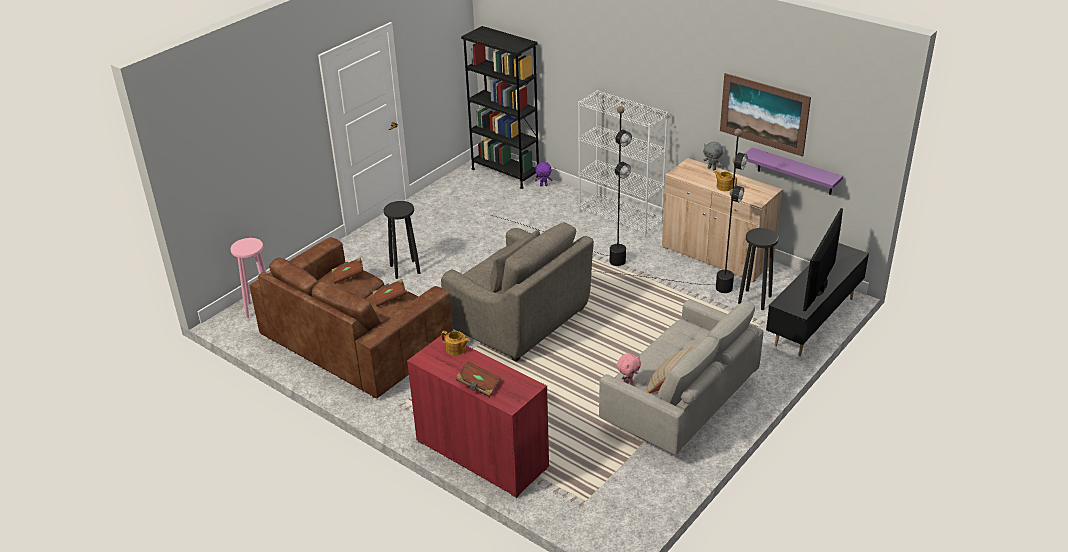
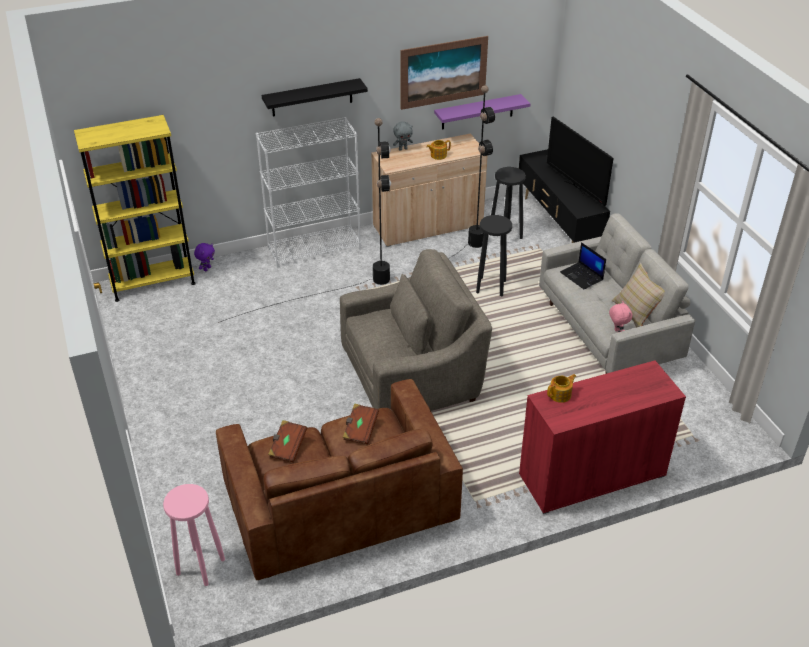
camera: 60 degrees left, 5 degrees up
black stool [383,201,420,279] -> black stool moved to [476,215,512,296]
brown book [456,361,501,397] -> none
black bookcase [461,26,539,189] -> yellow bookcase [74,115,196,302]
none -> black shelf [262,78,368,117]
none -> laptop [560,242,606,289]

